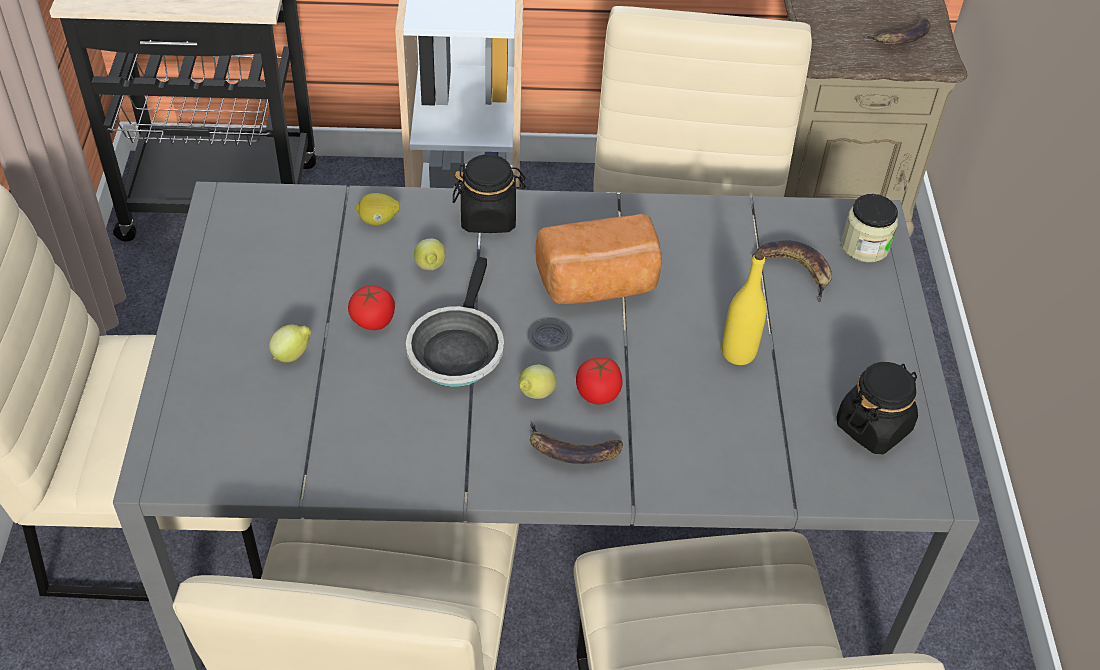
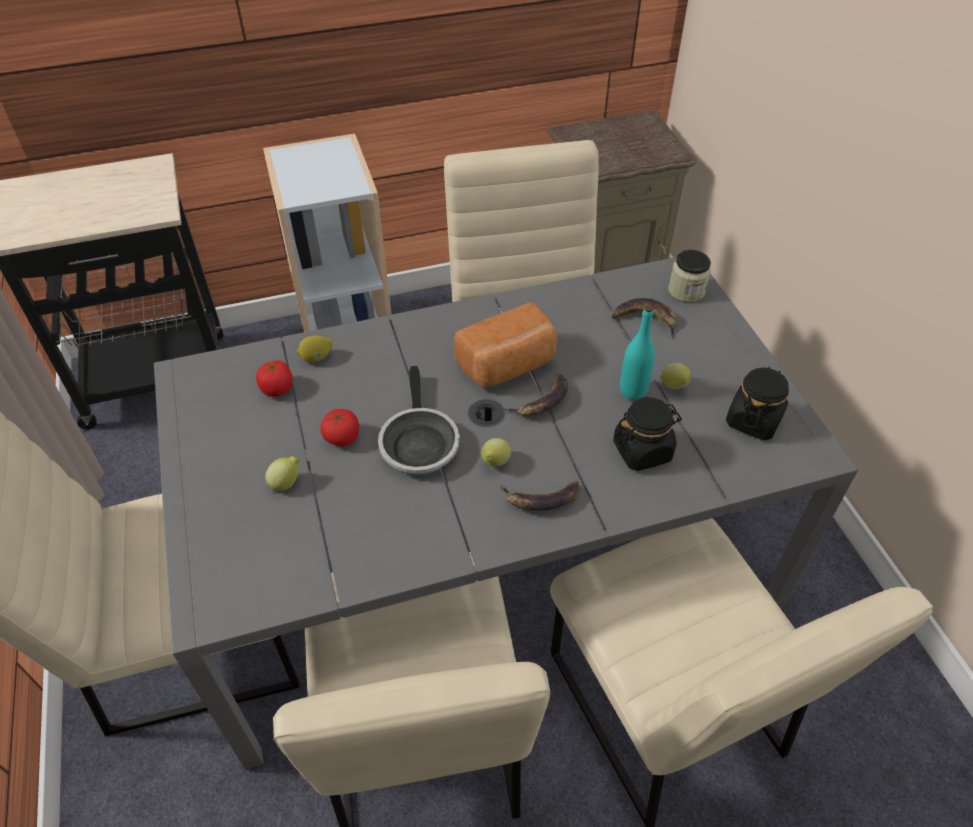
camera: 15 degrees left, 0 degrees up
lemon [414,239,446,270] -> lemon moved to [661,363,691,389]
black jar [453,154,526,233] -> black jar moved to [613,397,682,471]
tomato [576,357,623,404] -> tomato moved to [256,360,293,397]
yellow bottle [722,251,767,365] -> turquoise bottle [620,305,655,400]
banana [863,18,931,45] -> banana moved to [504,374,568,416]

